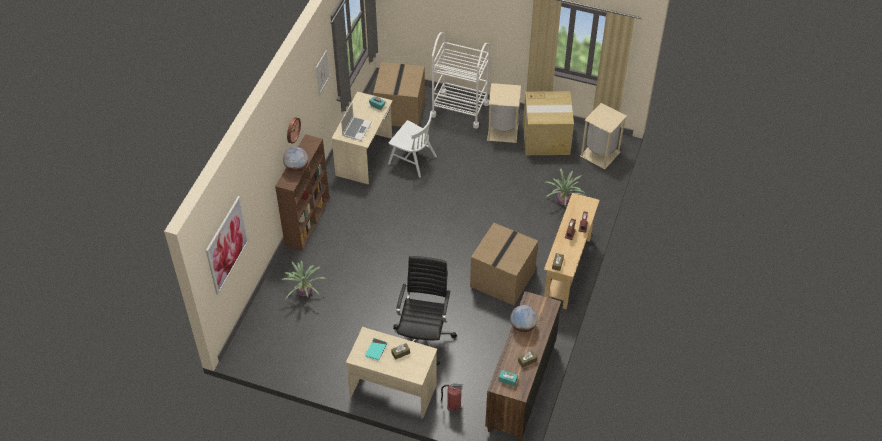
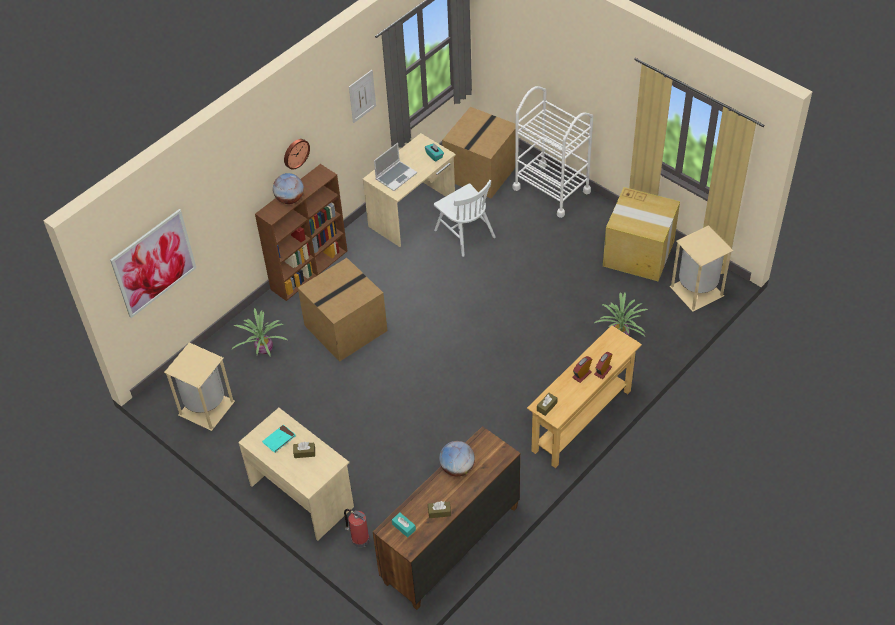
camera: 25 degrees right, 0 degrees up
black office chair [393,256,457,366] -> none
cardboard box [470,223,538,305] -> cardboard box moved to [298,258,387,362]
beige trash can [487,83,521,143] -> beige trash can moved to [164,342,235,431]

